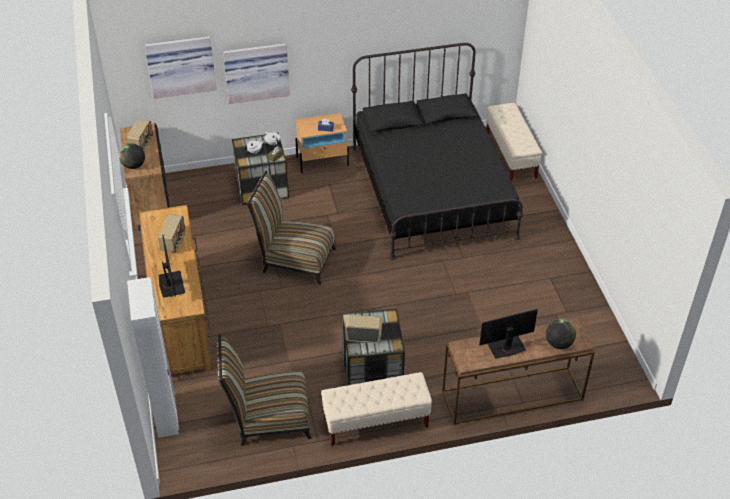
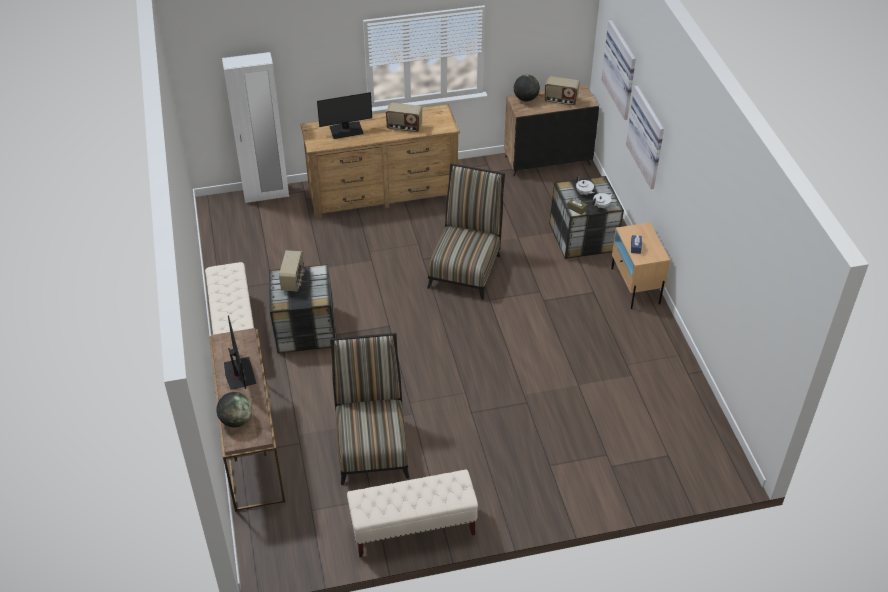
camera: 90 degrees right, 0 degrees up
chair [217,334,311,446] -> chair moved to [330,333,409,485]
black bed [351,43,524,260] -> none
beige bench [486,103,542,181] -> beige bench moved to [347,469,478,557]

